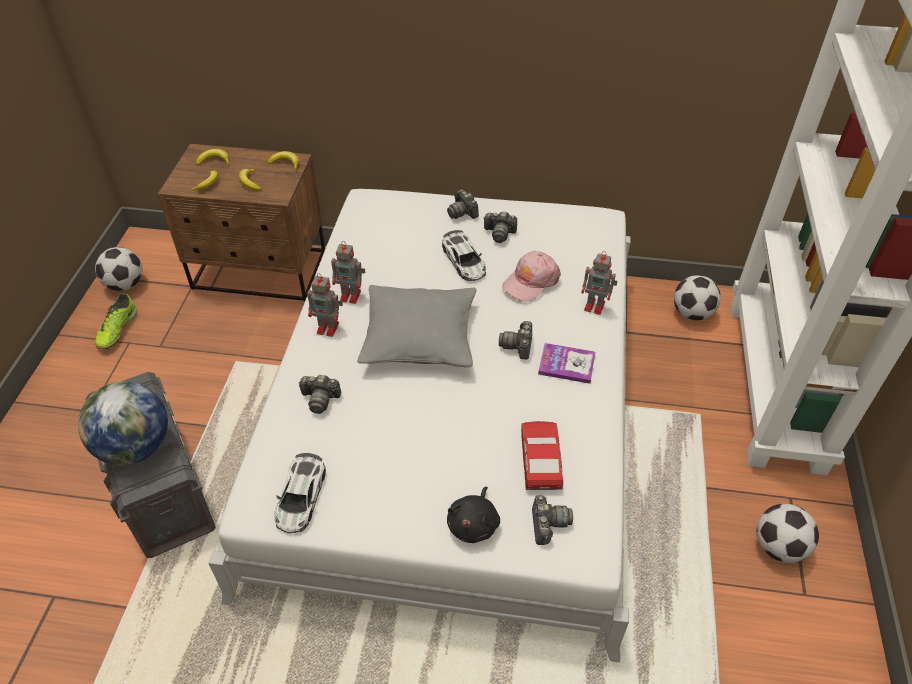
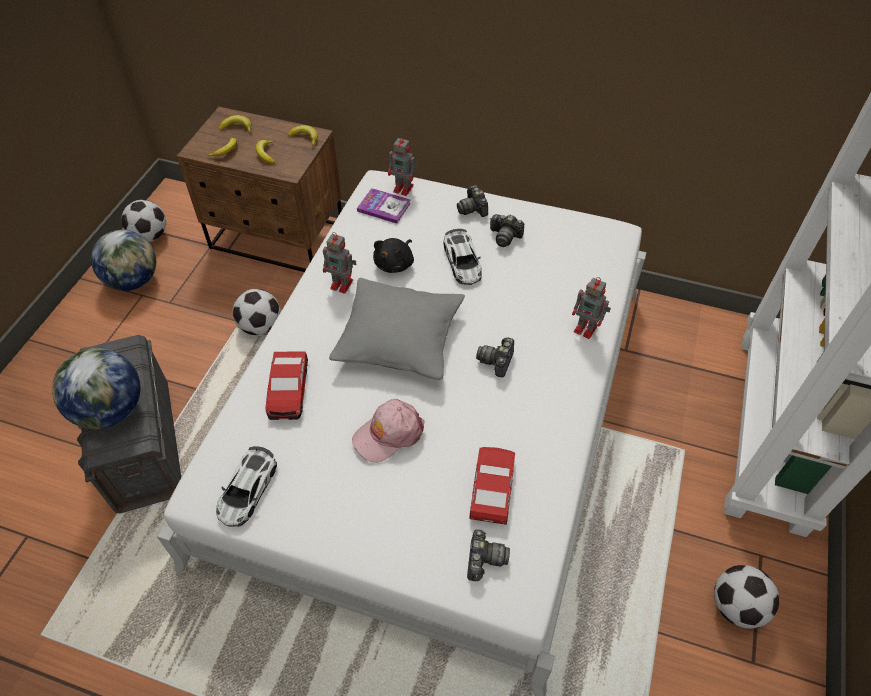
camera: 10 degrees right, 5 degrees up
shoe [95,293,137,349] -> globe [91,230,156,291]
camera [298,375,341,414] -> toy car [266,351,308,420]
toy robot [307,273,343,337] -> toy robot moved to [388,135,418,196]
black plush toy [447,486,500,543] -> black plush toy moved to [373,238,414,273]
pink cap [502,251,561,302] -> pink cap moved to [352,399,425,463]
book [538,343,596,384] -> book moved to [357,188,411,224]
football [674,275,721,320] -> football moved to [233,289,280,335]

